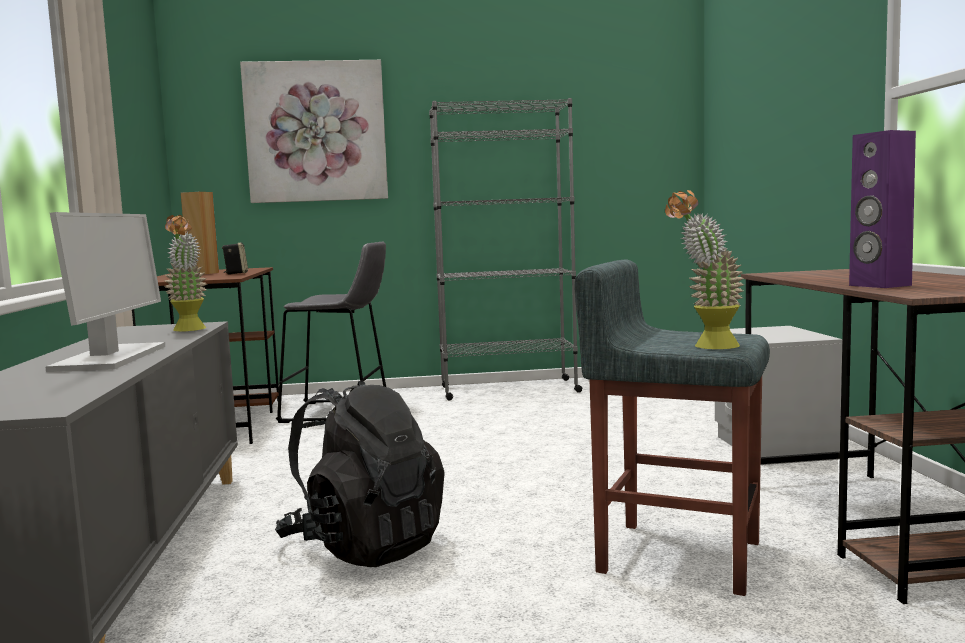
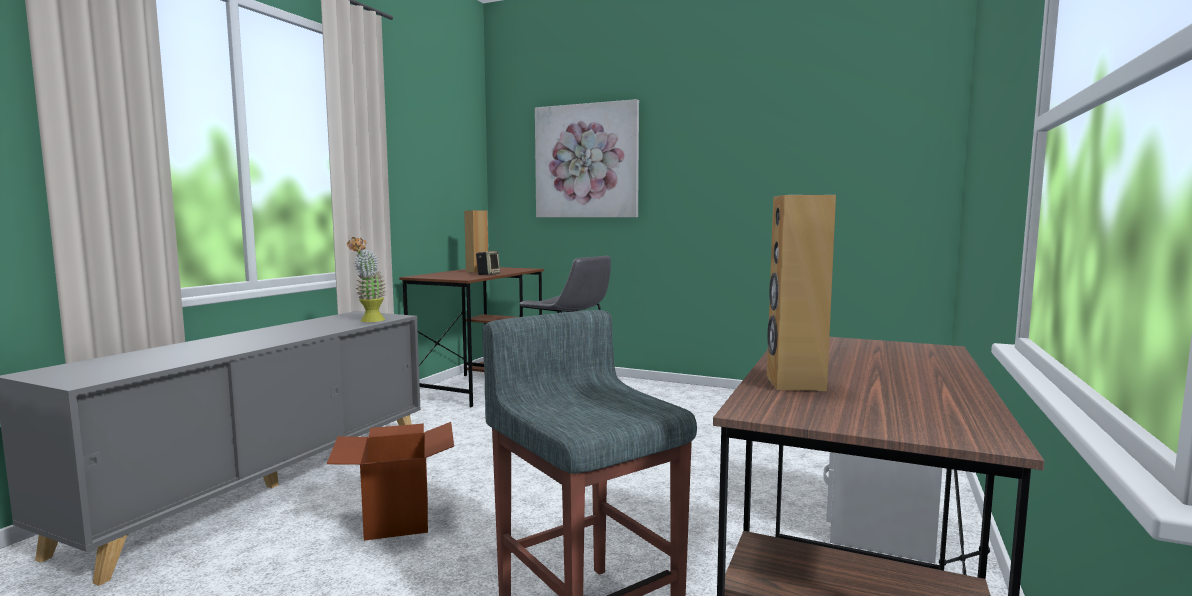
camera: 30 degrees right, 0 degrees up
monitor [45,212,165,372] -> none
black backpack [275,381,445,567] -> cardboard box [327,422,454,541]
grey bookcase [429,98,583,401] -> none
potted plant [665,190,745,349] -> none
purple speaker [849,130,916,288] -> brown speaker [767,195,836,391]

